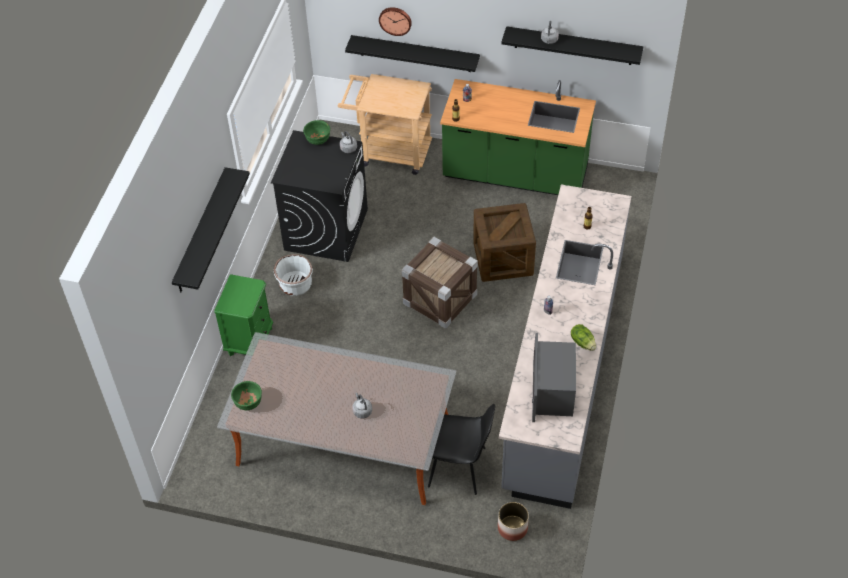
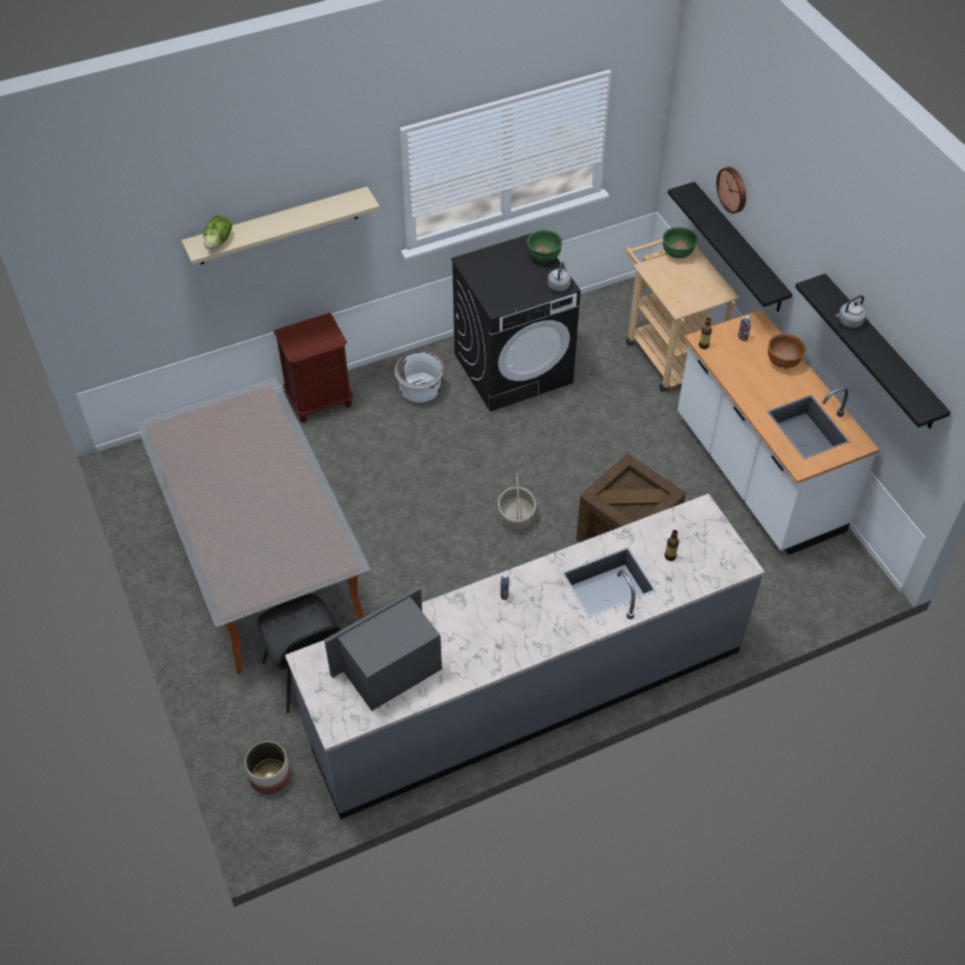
camera: 50 degrees right, 0 degrees up
black shelf [172,167,250,292] -> beige shelf [181,187,380,265]
green nightstand [214,274,273,356] -> brown nightstand [274,313,353,423]
green bowl [231,381,262,411] -> green bowl moved to [663,227,697,258]
grey kettle [353,393,372,418] -> none
crate [401,237,478,329] -> basket [498,475,536,531]
green counter [440,79,596,195] -> white counter [678,309,880,555]
lettuce [571,324,596,351] -> lettuce moved to [204,215,232,250]
none -> brown bowl [768,334,806,369]

